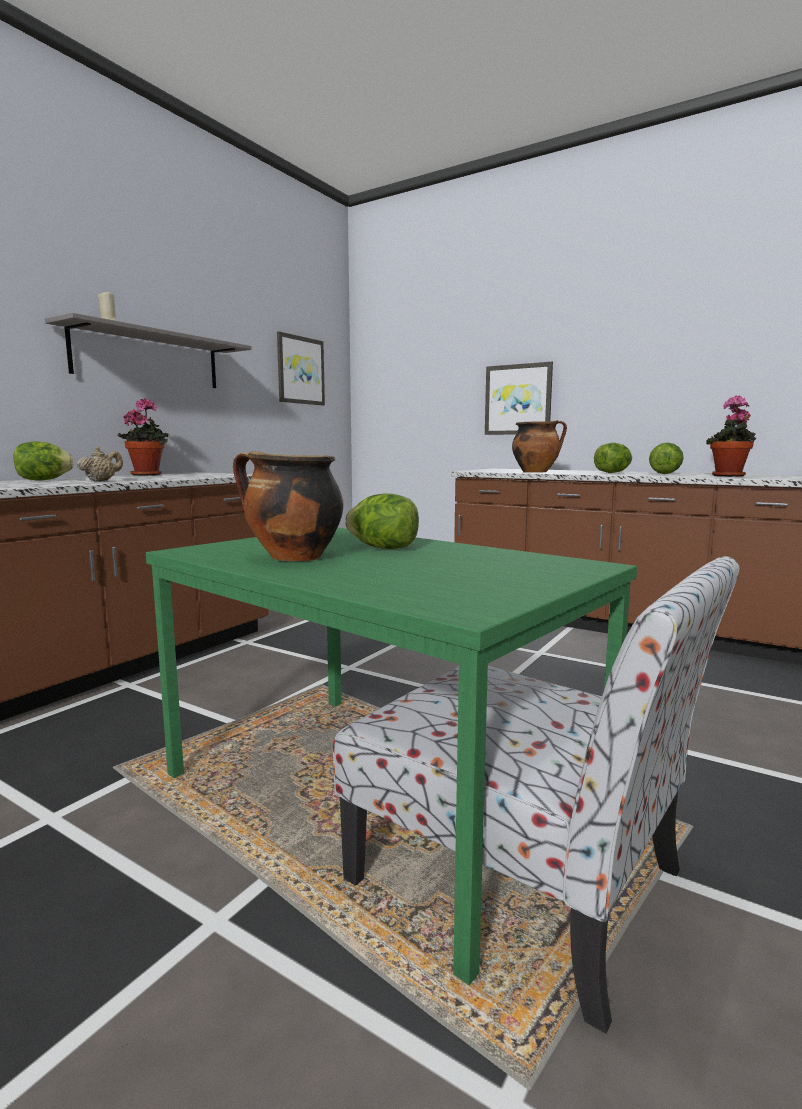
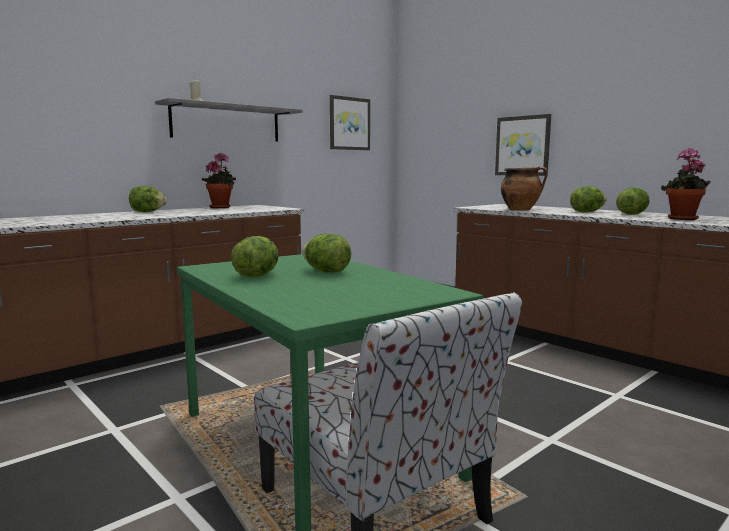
camera: 15 degrees right, 0 degrees up
beige teapot [77,446,123,482] -> none
cooking pot [233,451,343,561] -> lettuce [231,236,279,277]

